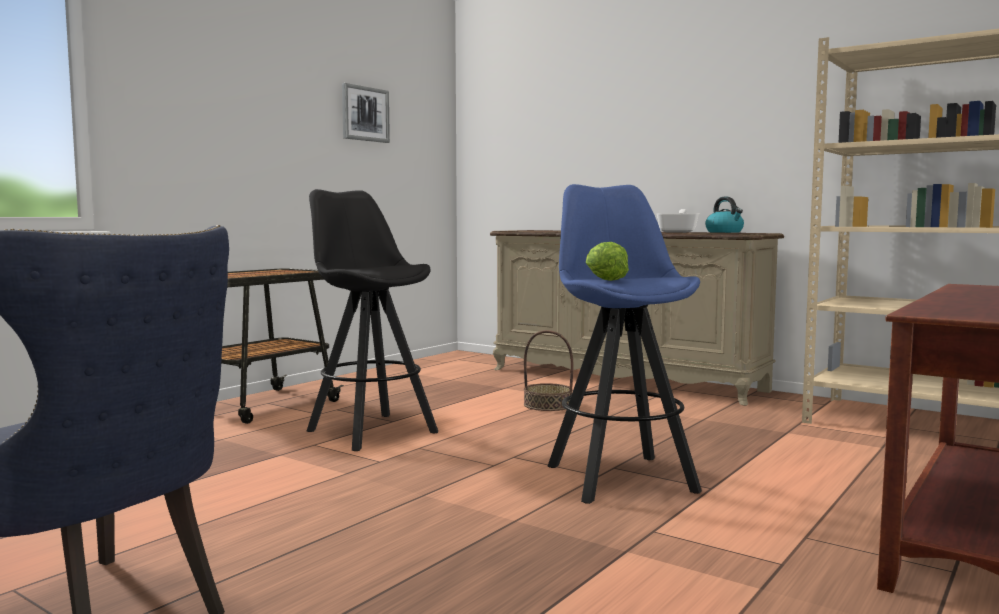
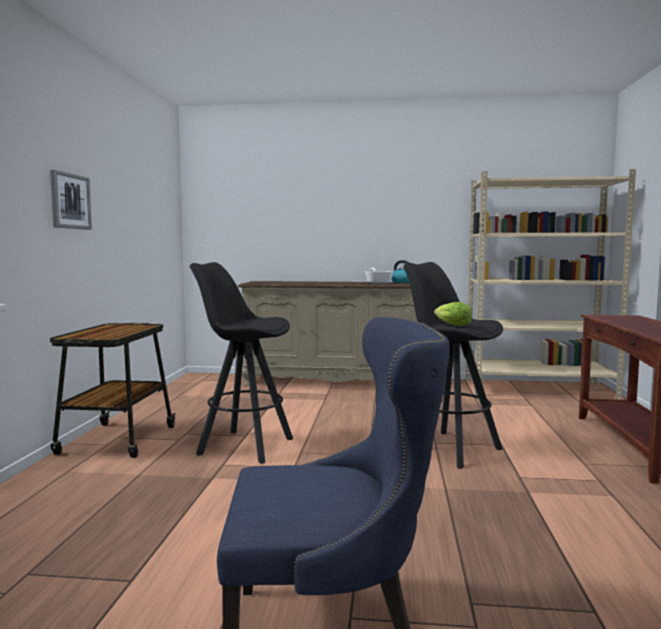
camera: 30 degrees left, 0 degrees up
picture [342,83,390,143] -> picture moved to [50,170,92,230]
basket [524,330,573,411] -> none
blue stool [547,184,702,504] -> black stool [403,262,503,469]

